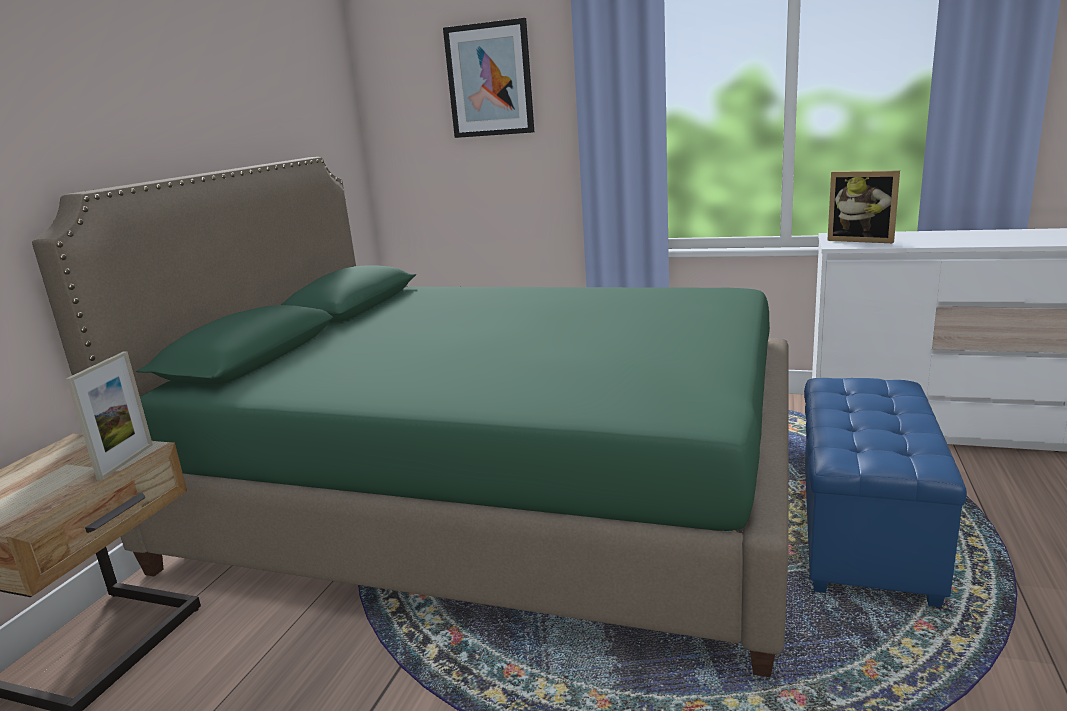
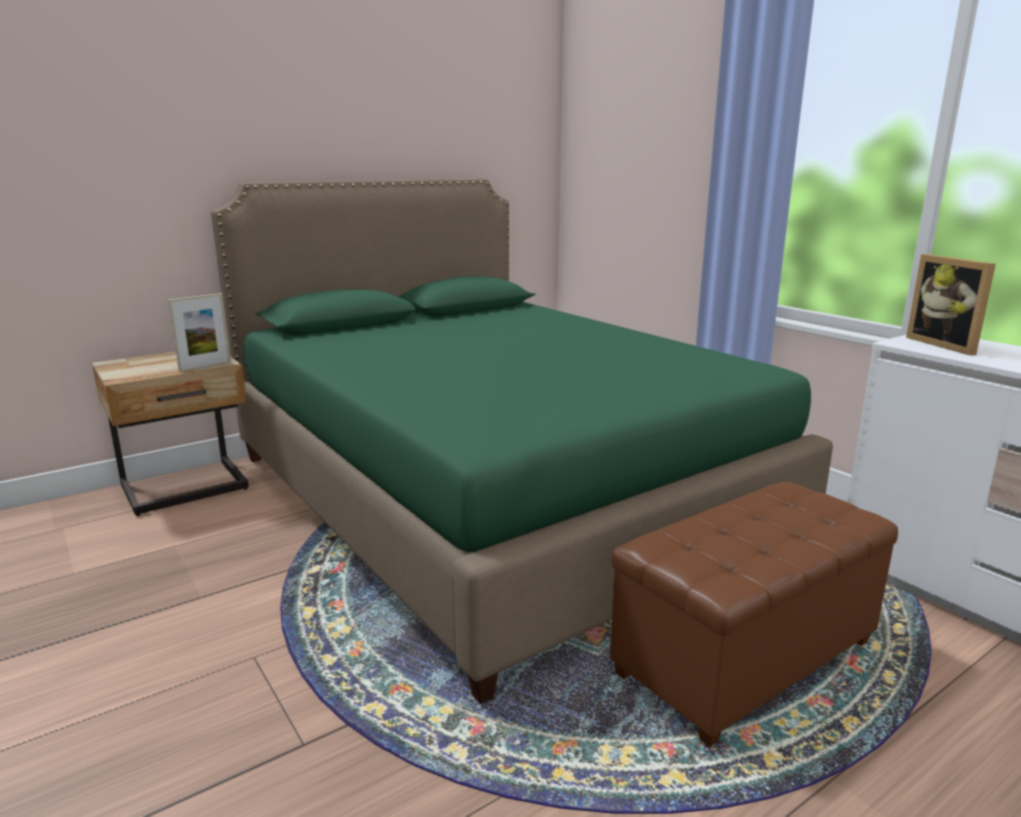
camera: 35 degrees right, 0 degrees up
picture [443,18,534,138] -> none
blue ottoman [804,378,967,607] -> brown ottoman [610,482,898,747]

